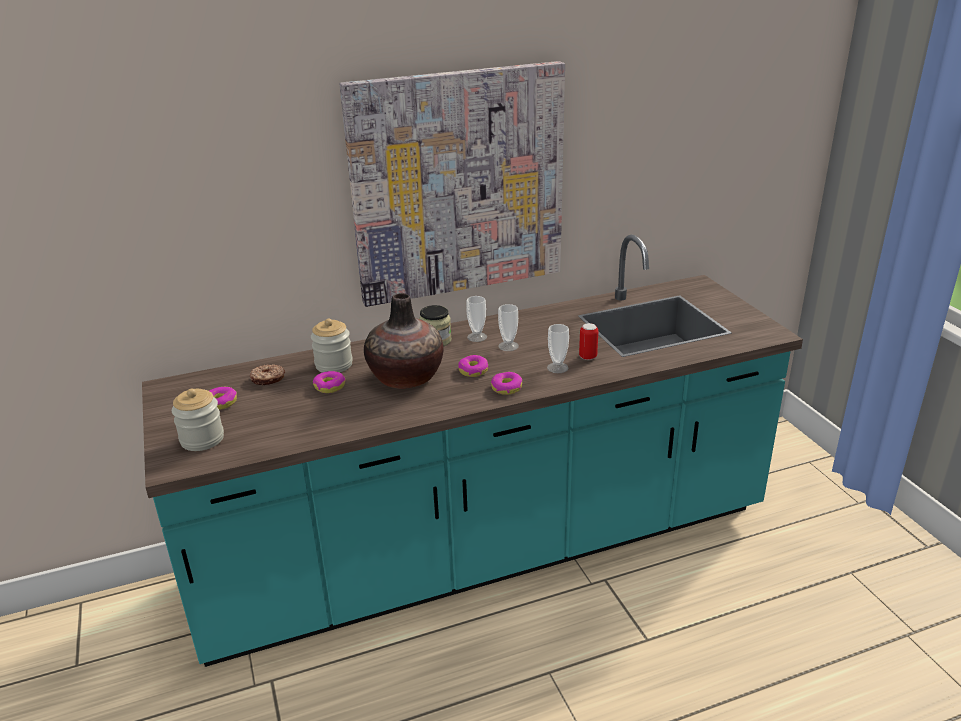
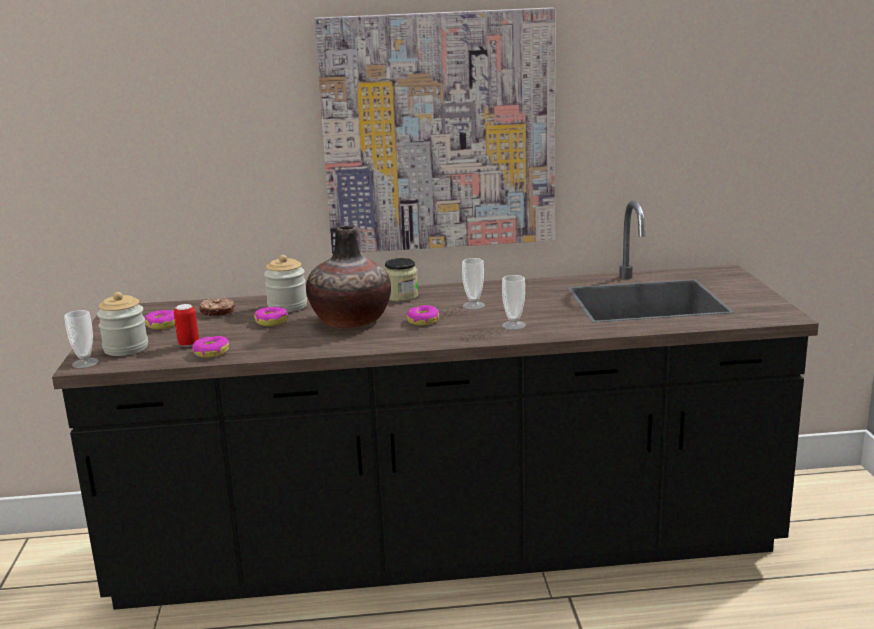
camera: 15 degrees right, 10 degrees down
turquoise counter [142,235,803,667] -> black counter [52,201,819,610]
cup [466,296,487,342] -> cup moved to [64,310,98,368]
donut [491,372,522,395] -> donut moved to [192,336,229,358]
can [579,323,598,360] -> can moved to [174,304,199,347]

